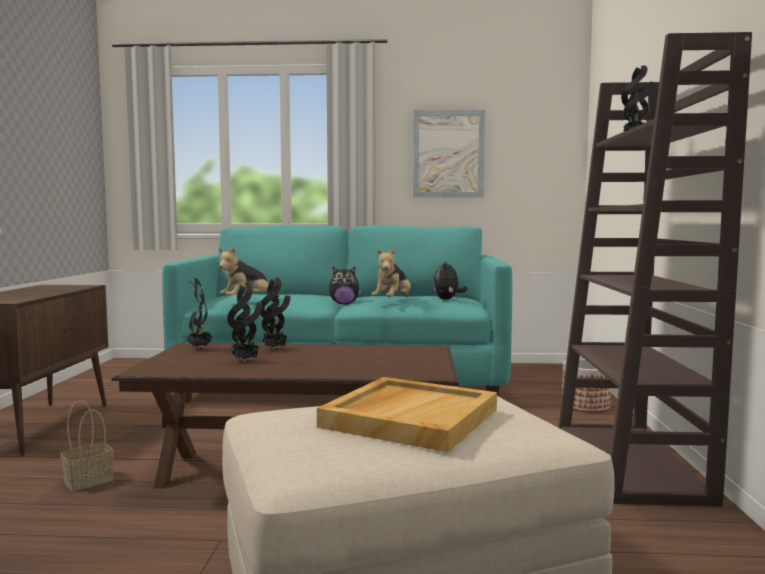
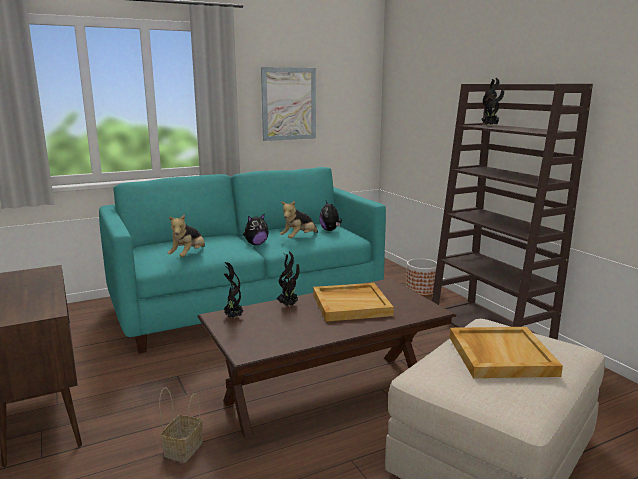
camera: 30 degrees left, 10 degrees up
potted plant [227,283,262,361] -> none
plush toy [372,248,411,297] -> plush toy turned 45 degrees clockwise [280,201,318,238]
none -> beige tray [313,283,394,322]

